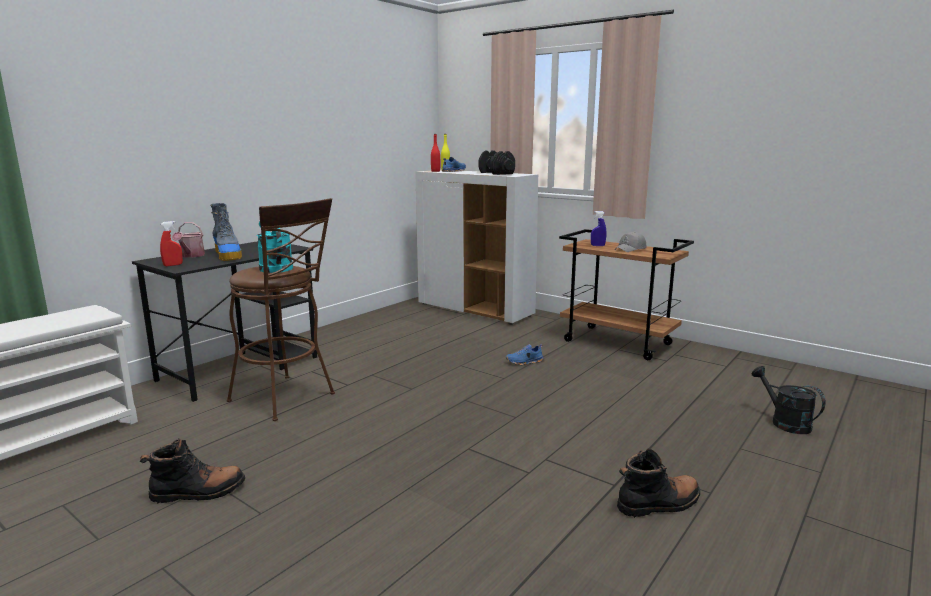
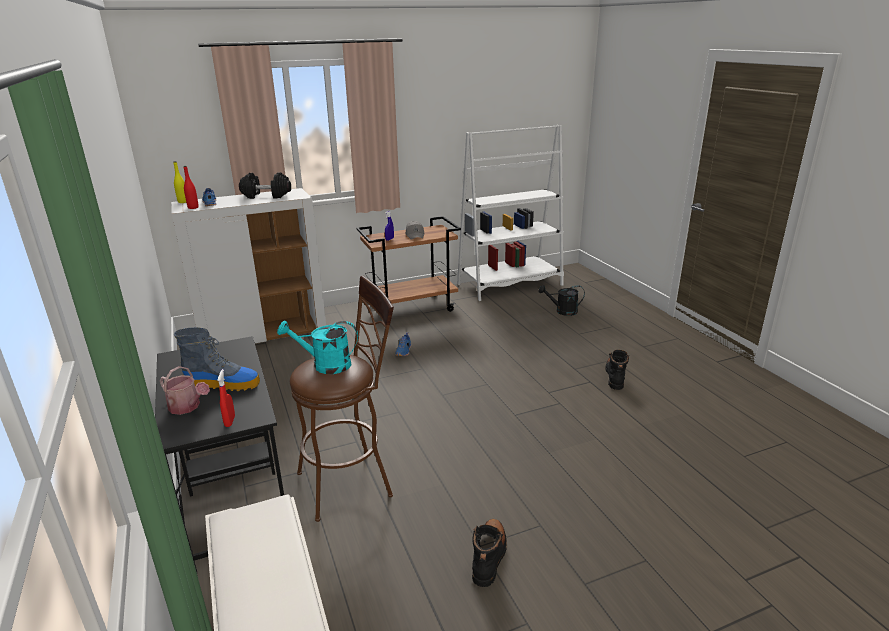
camera: 60 degrees left, 10 degrees up
none -> white bookcase [457,125,564,301]

